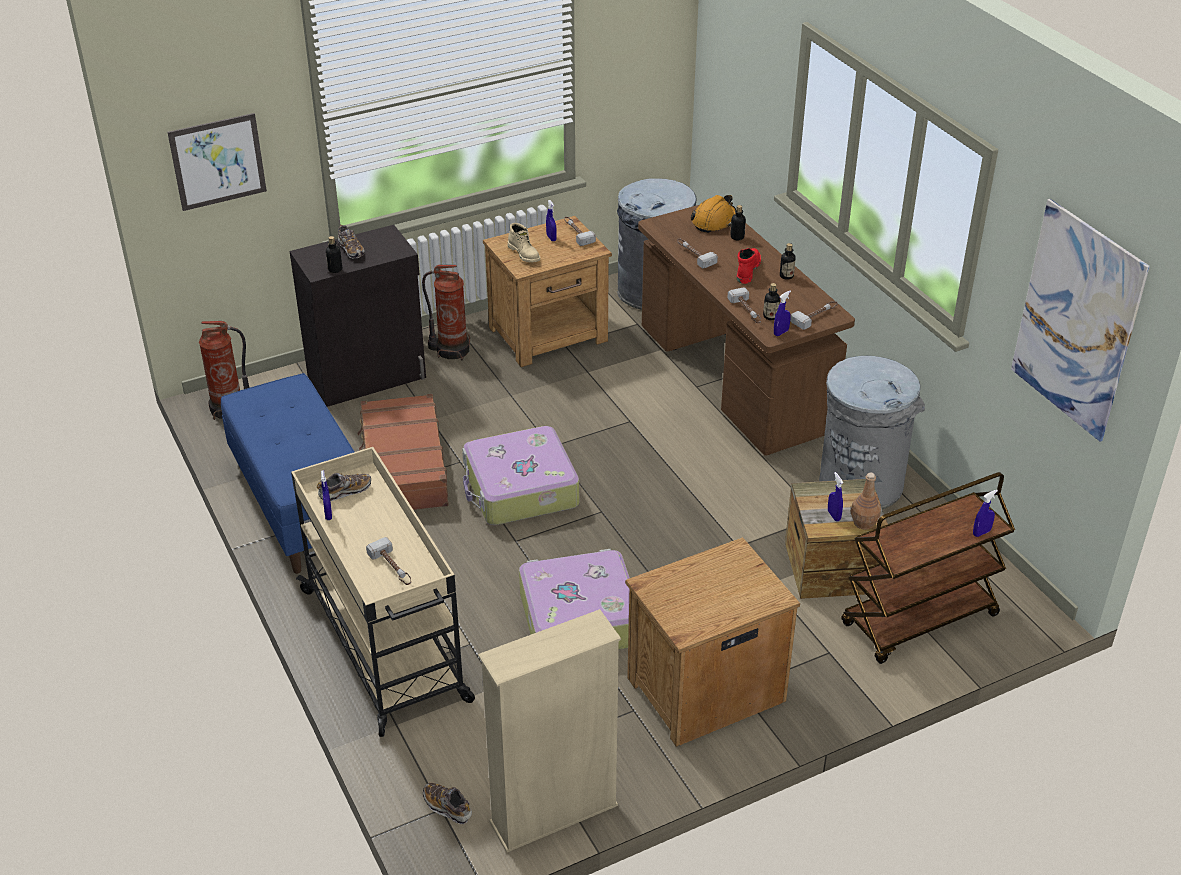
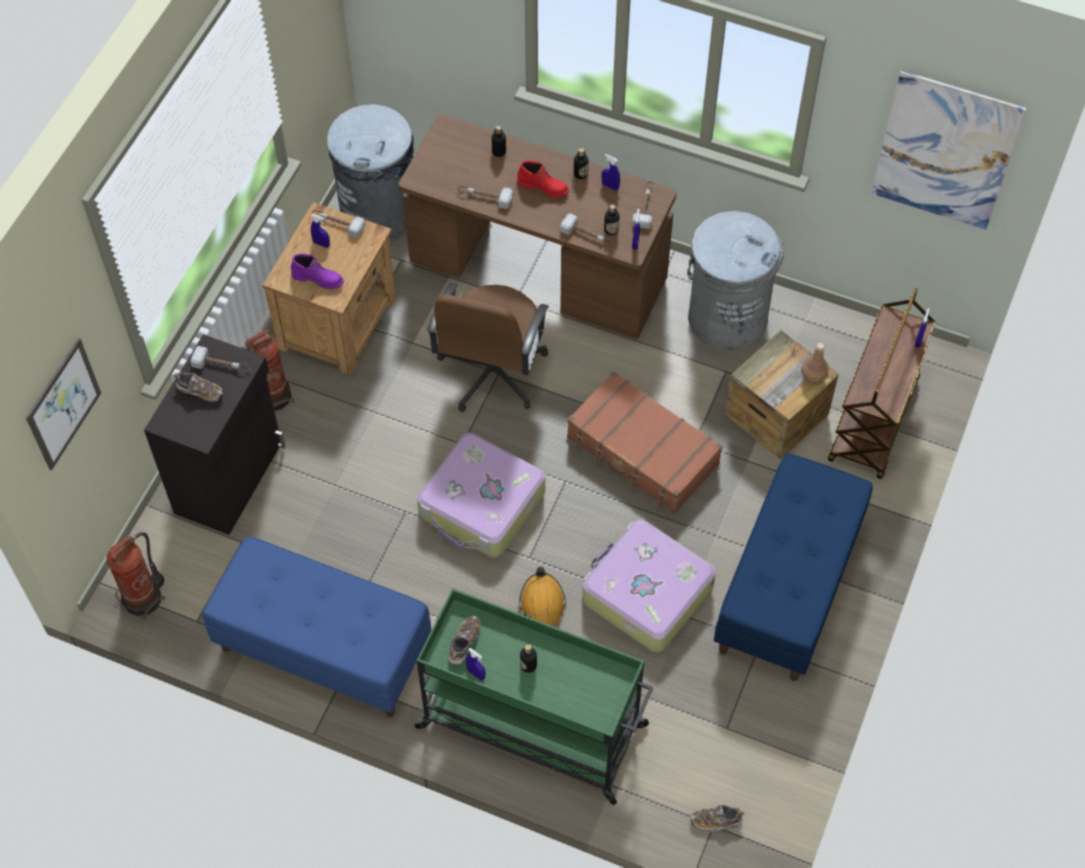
camera: 40 degrees left, 20 degrees up
beige cart [291,447,475,737] -> green cart [411,588,653,805]
bottle [326,236,342,273] -> bottle moved to [520,644,537,673]
brown suitcase [358,394,449,510] -> brown suitcase moved to [567,371,723,513]
hammer [366,537,411,585] -> hammer moved to [190,346,250,372]
beige bookcase [478,609,621,853] -> none
beige boot [508,223,540,262] -> purple boot [291,254,344,289]
brown nightstand [625,537,800,747] -> blue bench [714,453,873,681]
orange hard hat [691,195,736,233] -> orange hard hat moved to [519,567,566,626]
red boot [737,248,761,284] -> red boot turned 135 degrees clockwise [517,160,569,198]
blue spray bottle [828,472,843,521] -> blue spray bottle moved to [602,154,620,191]
none -> brown office chair [427,283,549,412]

